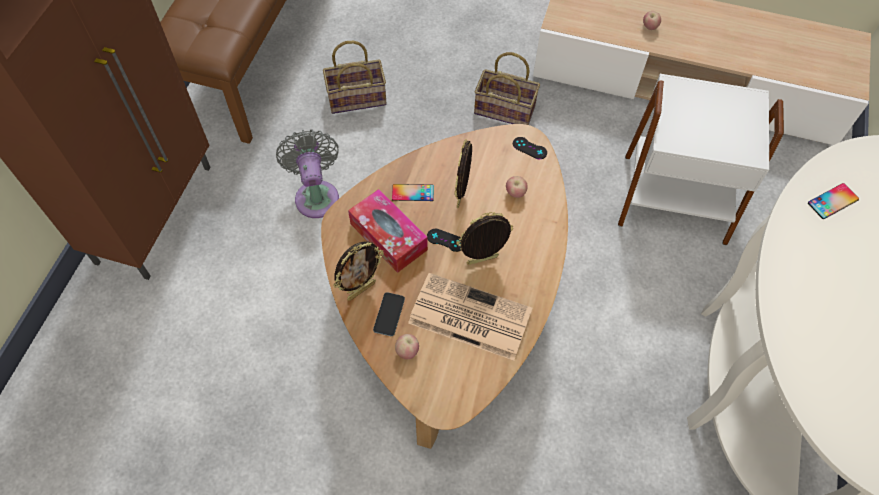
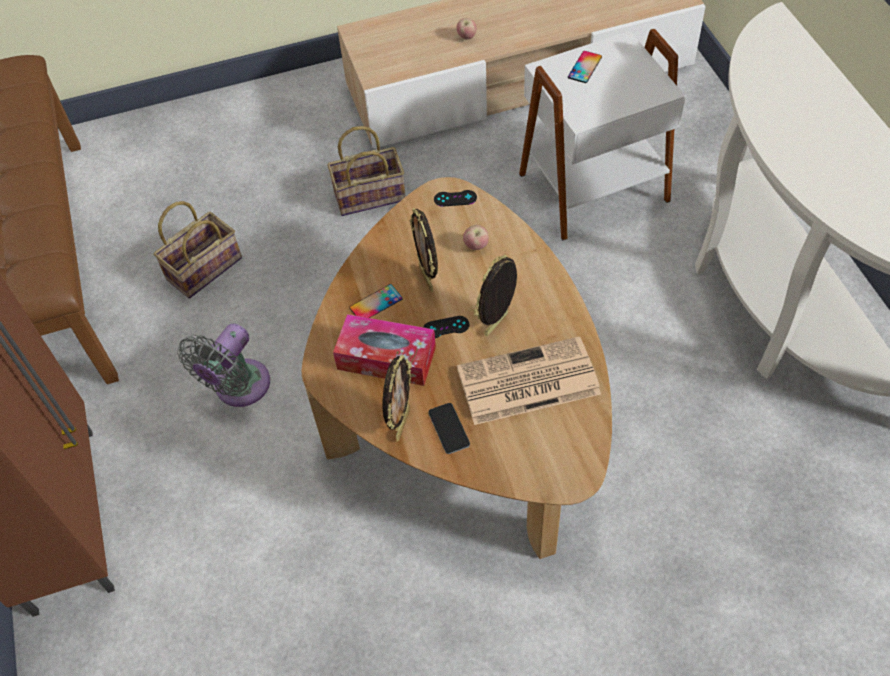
camera: 30 degrees left, 5 degrees down
grey fan [276,129,339,218] -> grey fan turned 105 degrees counterclockwise [177,323,270,407]
apple [395,334,419,360] -> none
phone [808,183,859,219] -> phone moved to [568,51,602,83]

